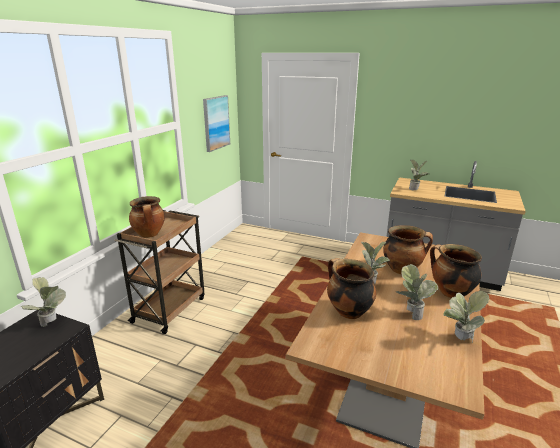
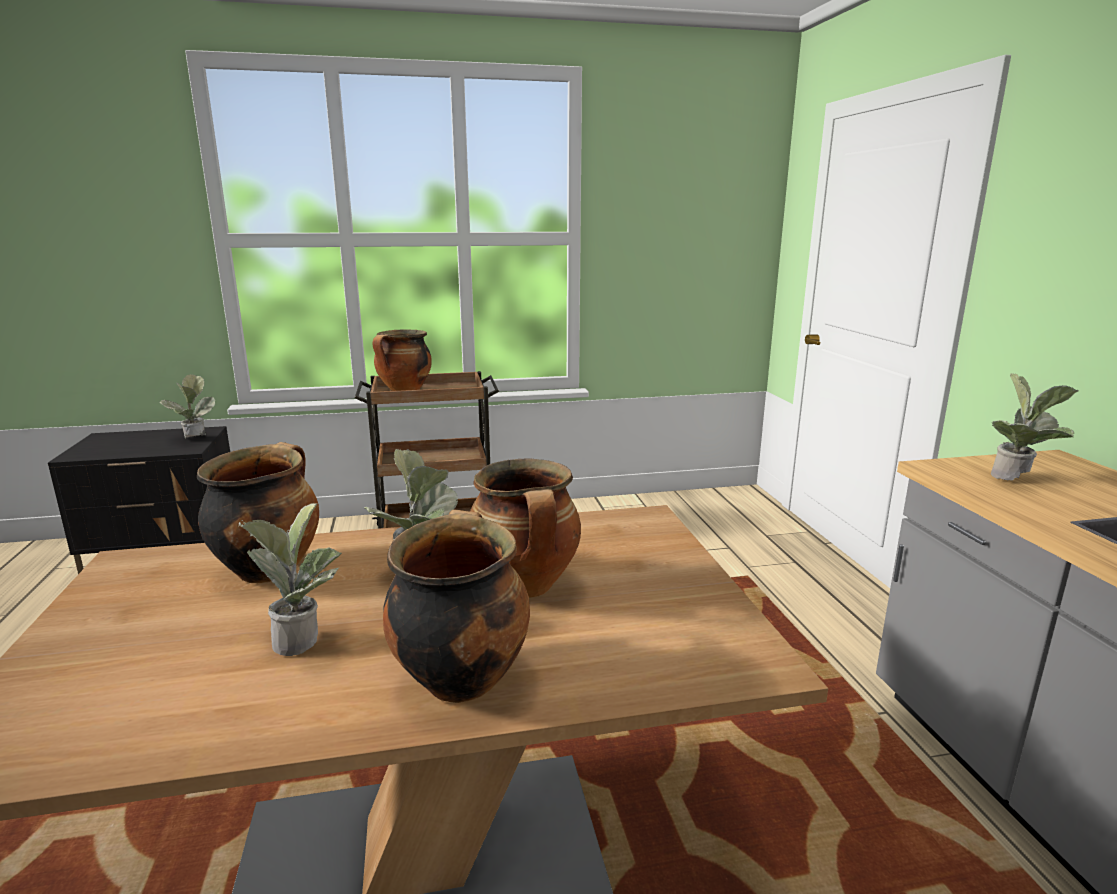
camera: 55 degrees right, 5 degrees down
picture [203,95,230,152] -> none
potted plant [444,291,489,343] -> none

